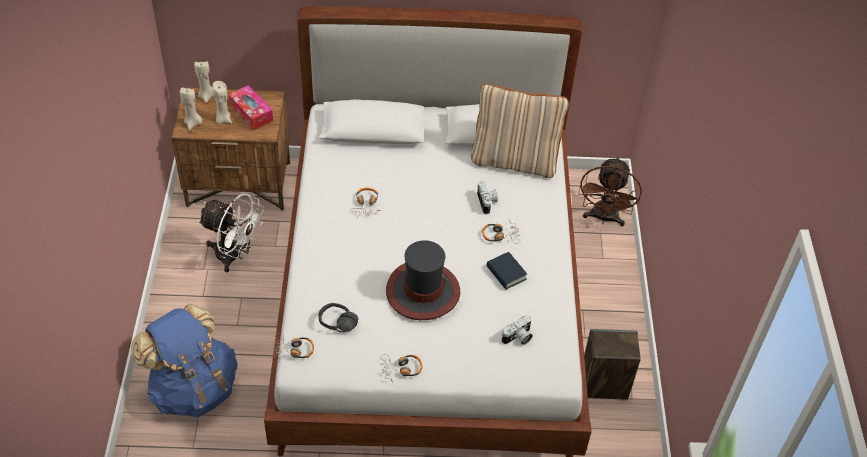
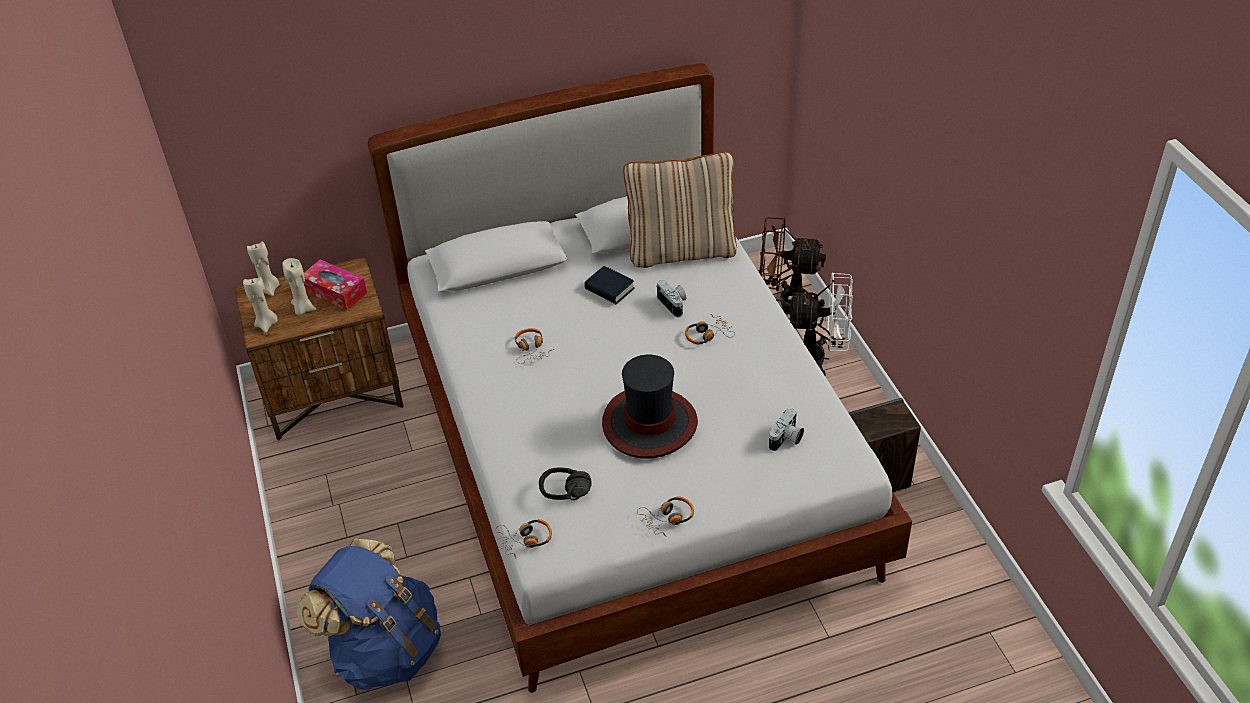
camera: 15 degrees left, 5 degrees down
white fan [198,194,264,272] -> white fan moved to [784,272,853,375]
book [486,252,527,289] -> book moved to [584,266,635,304]
brown fan [578,157,642,226] -> brown fan turned 105 degrees clockwise [759,216,826,311]

